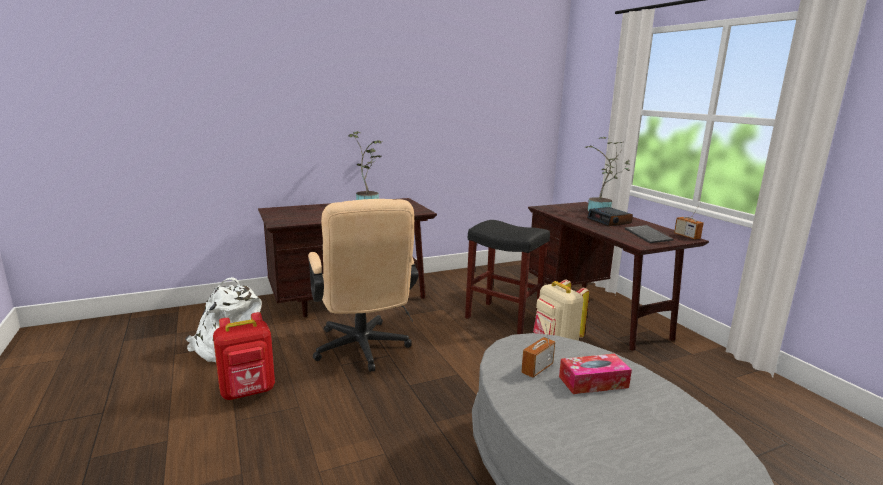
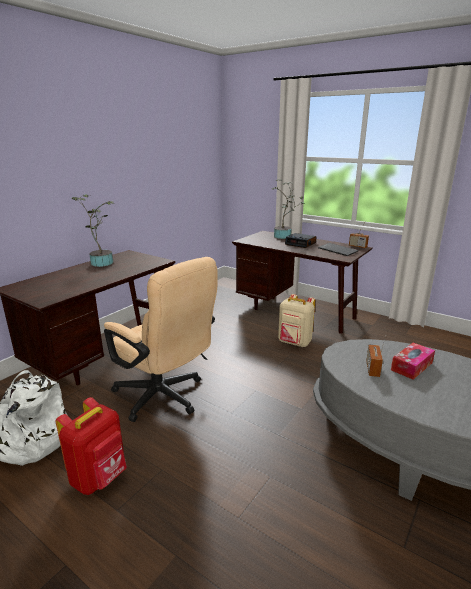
camera: 30 degrees left, 5 degrees up
black stool [465,220,550,334] -> none

